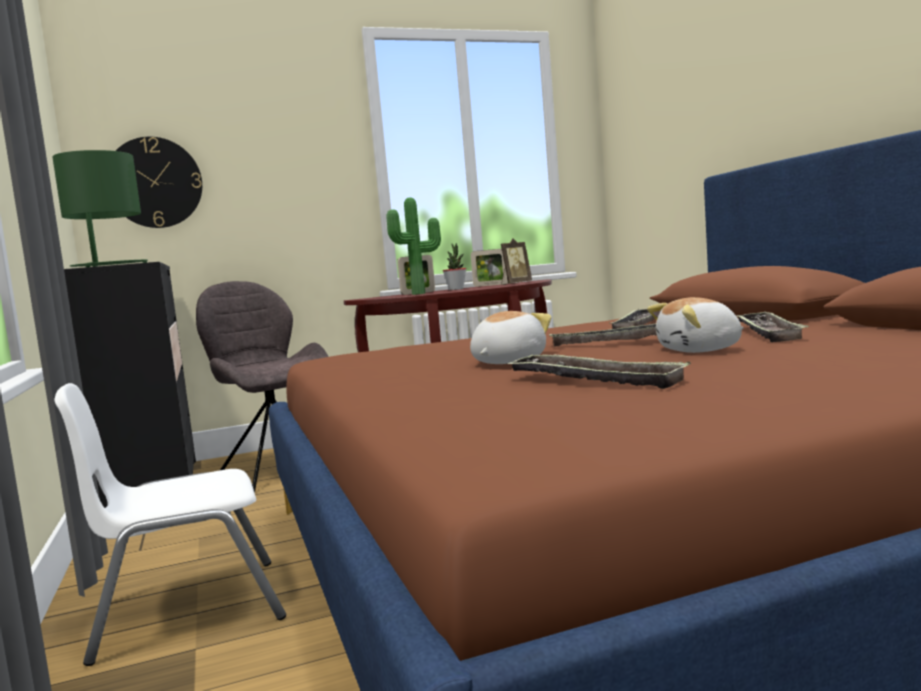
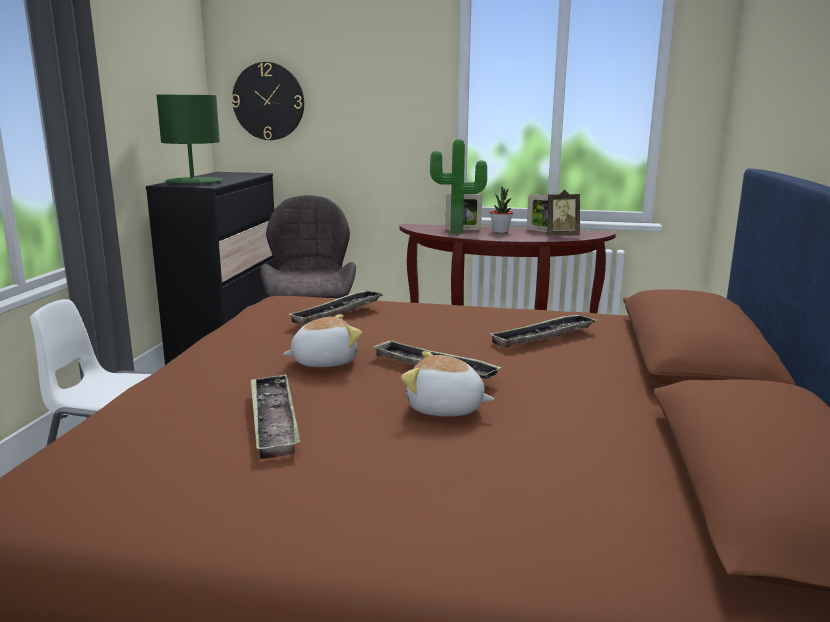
camera: 30 degrees right, 10 degrees up
tray [737,311,809,342] -> tray moved to [288,290,384,325]

